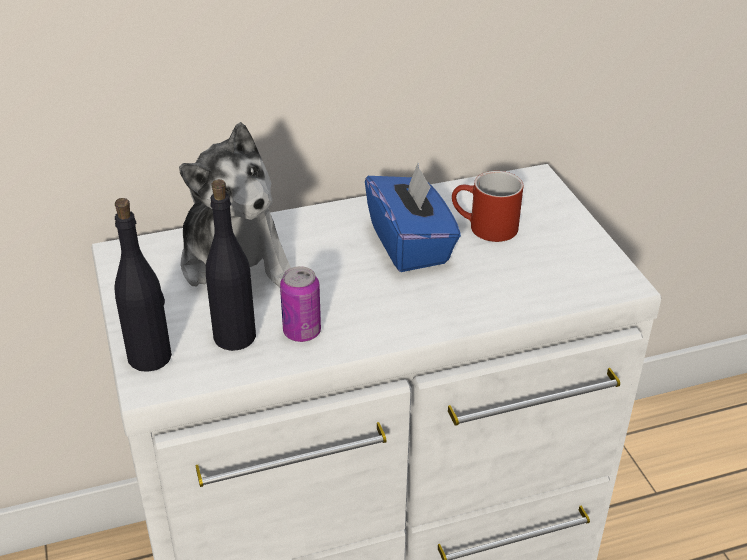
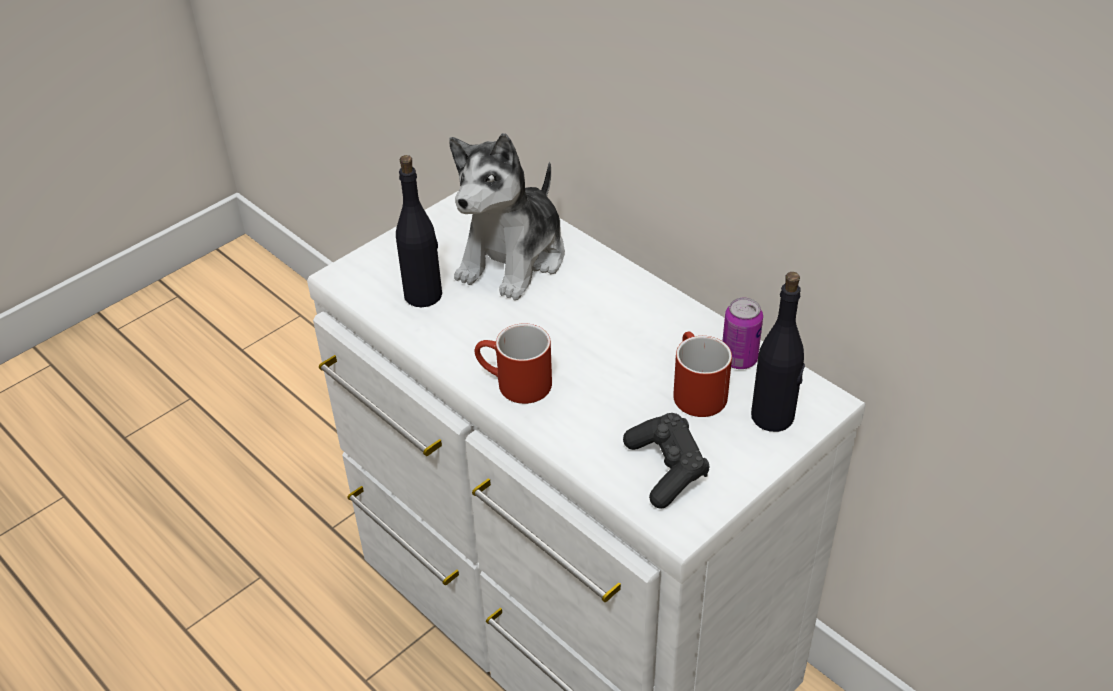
camera: 65 degrees right, 5 degrees up
black bottle [114,198,172,372] -> black bottle moved to [751,272,805,432]
can [280,266,321,342] -> can moved to [723,297,763,369]
blue tissue box [365,163,461,272] -> none
none -> red mug [475,323,552,404]
none -> black game controller [623,413,709,509]

